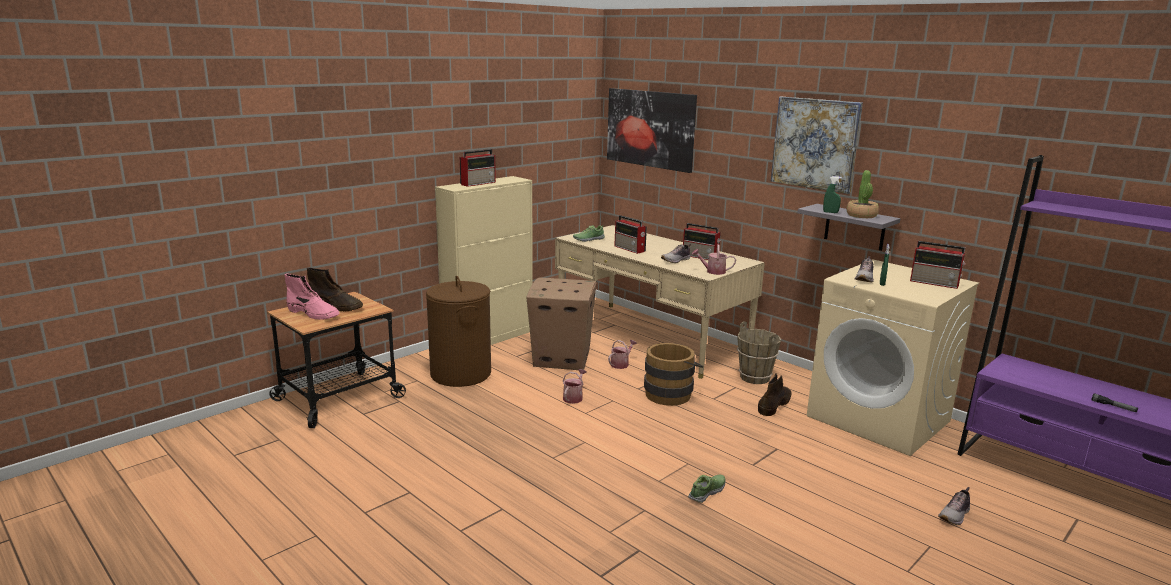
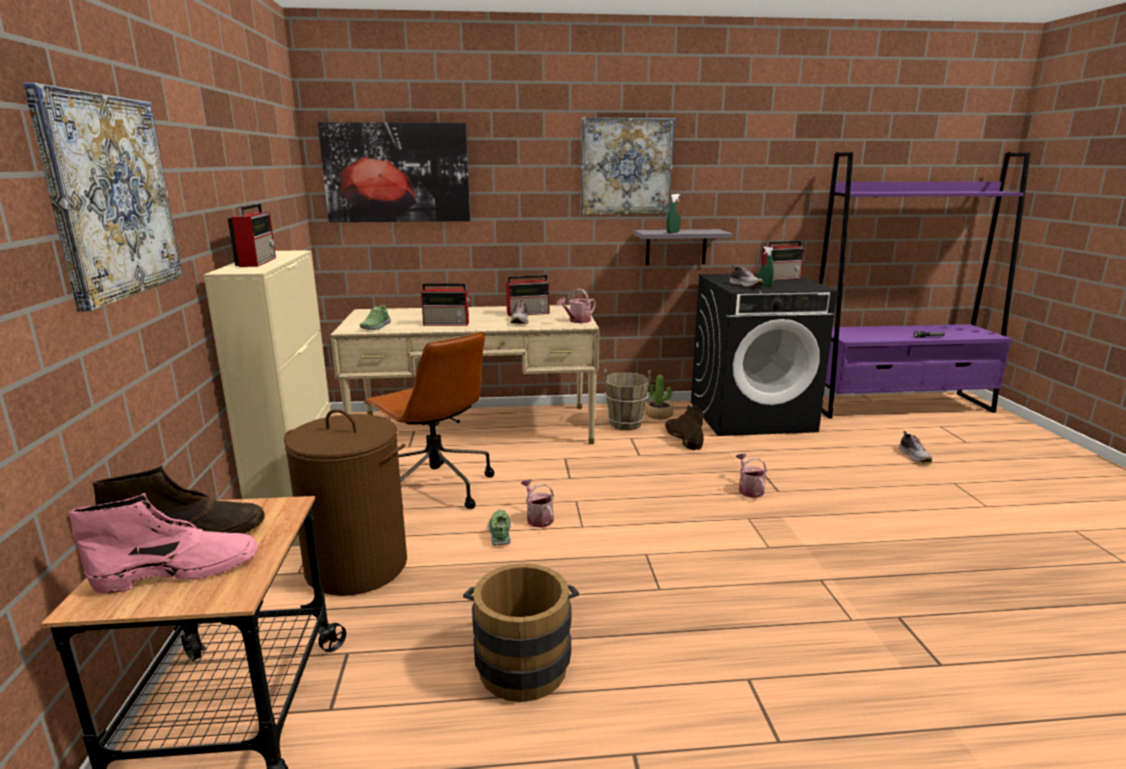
camera: 50 degrees left, 0 degrees up
cardboard box [526,278,597,370] -> brown office chair [363,332,494,509]
watering can [608,340,637,369] -> watering can moved to [736,453,767,498]
brown bucket [644,343,703,406] -> brown bucket moved to [463,563,579,702]
shoe [688,475,726,503] -> shoe moved to [488,510,511,546]
beige washing machine [807,259,979,456] -> black washing machine [691,273,837,436]
potted plant [847,170,879,218] -> potted plant moved to [645,375,674,419]
none -> picture [23,83,183,312]

